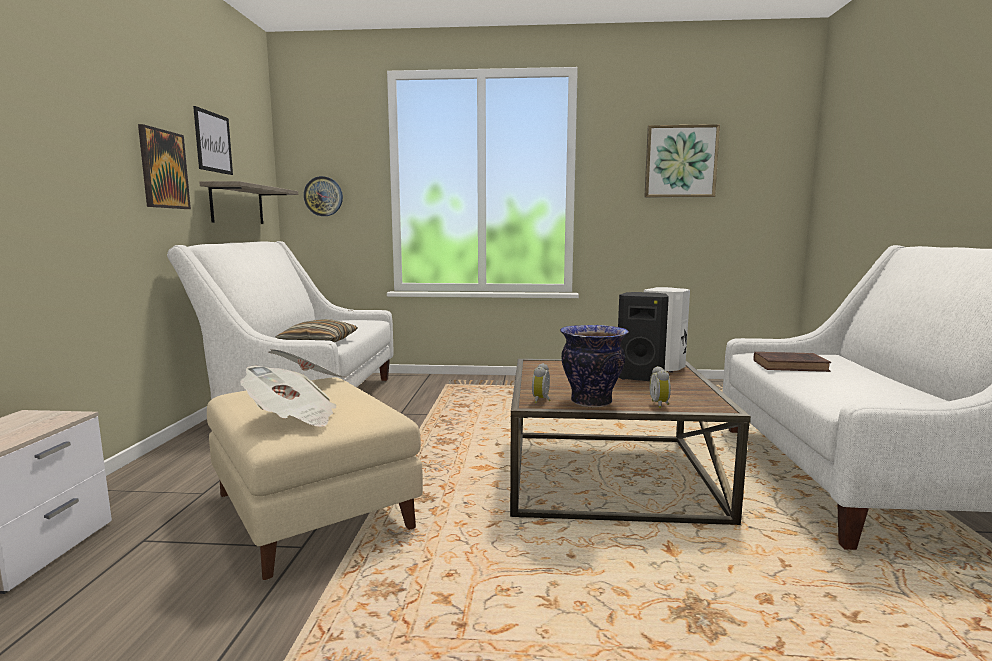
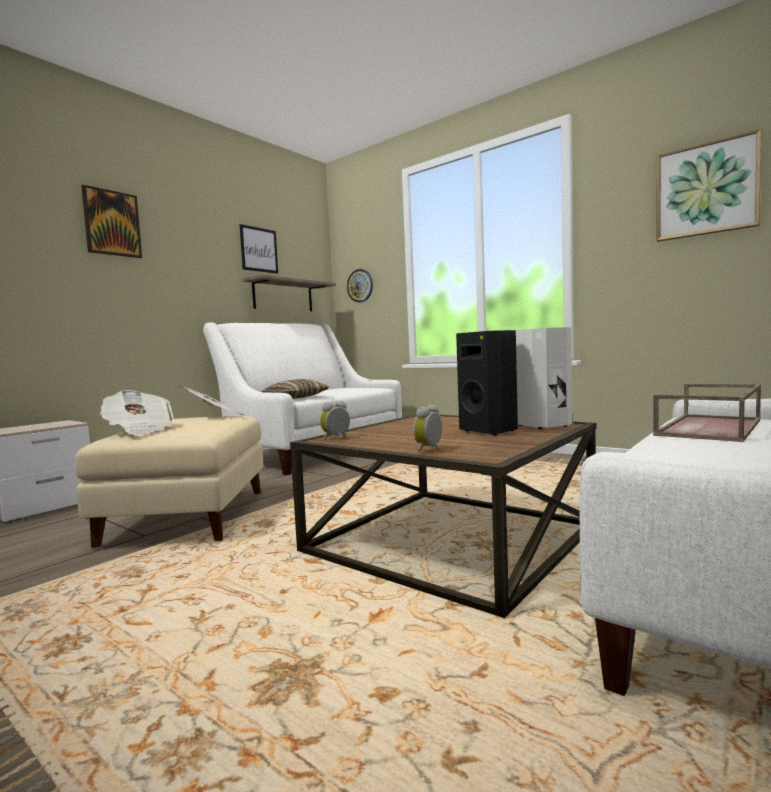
camera: 35 degrees right, 5 degrees down
picture [138,124,191,209] -> picture moved to [81,185,142,258]
vase [560,325,629,407] -> none
brown book [753,352,831,372] -> brown tray [653,384,761,442]

